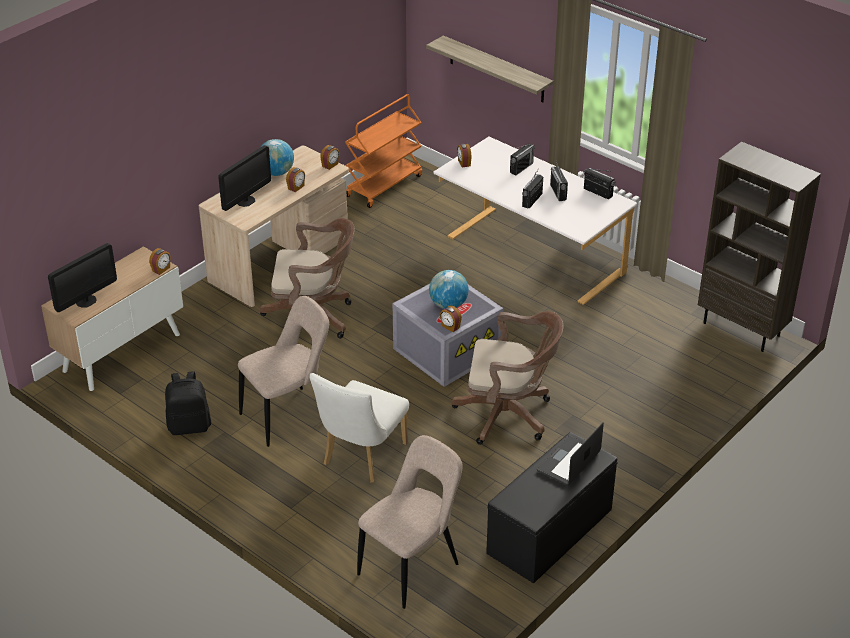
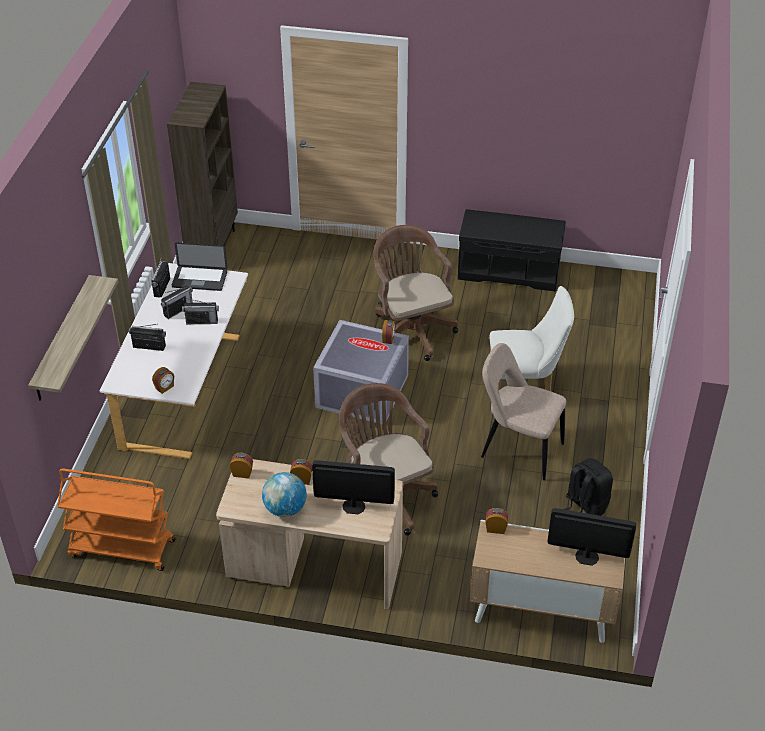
camera: 120 degrees left, 5 degrees up
beige chair [357,435,463,609] -> none
globe [429,270,469,309] -> none
laptop [537,423,604,486] -> laptop moved to [172,242,228,291]

